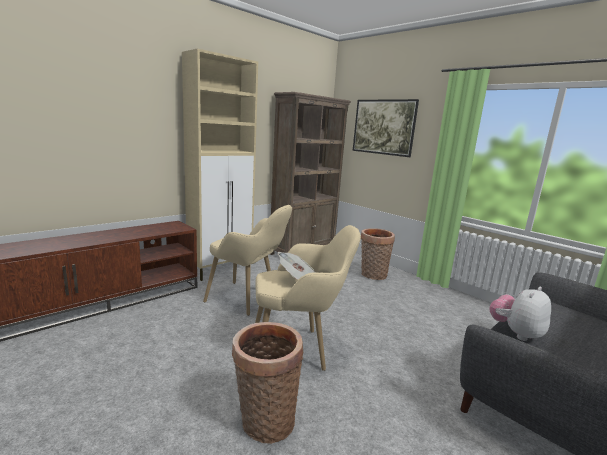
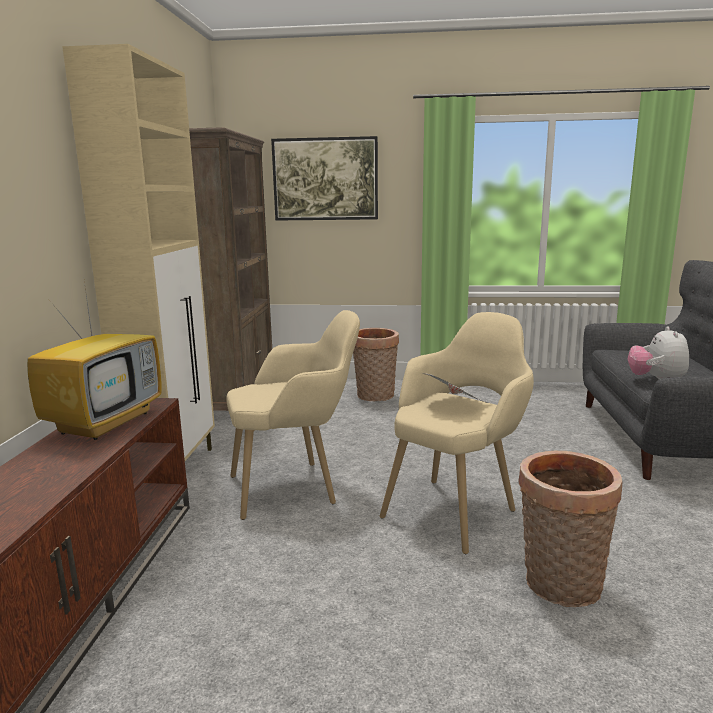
camera: 40 degrees left, 0 degrees up
none -> television [27,281,162,440]

